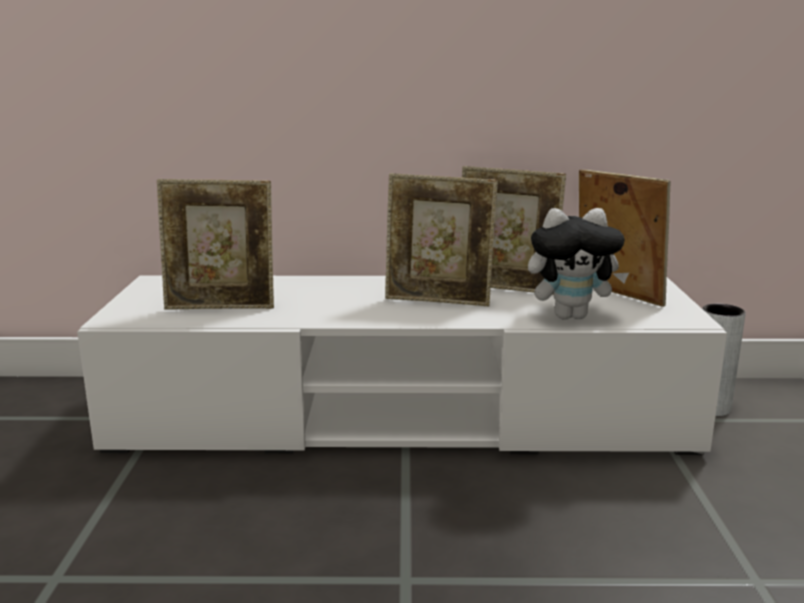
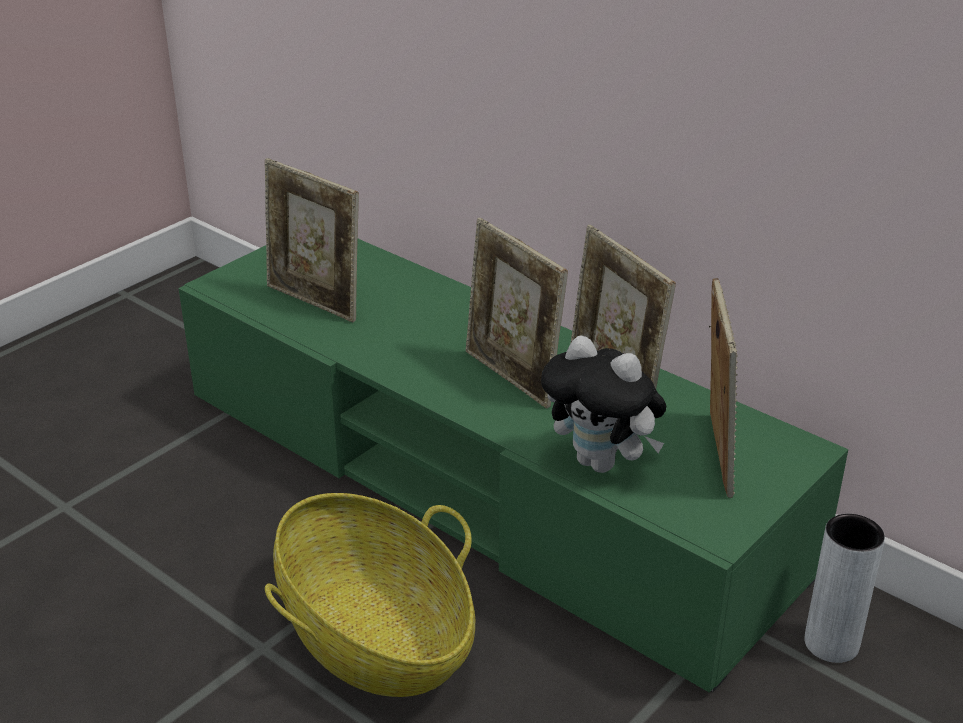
camera: 40 degrees right, 15 degrees up
white tv stand [77,275,727,455] -> green tv stand [178,239,848,693]
none -> basket [265,493,475,697]

